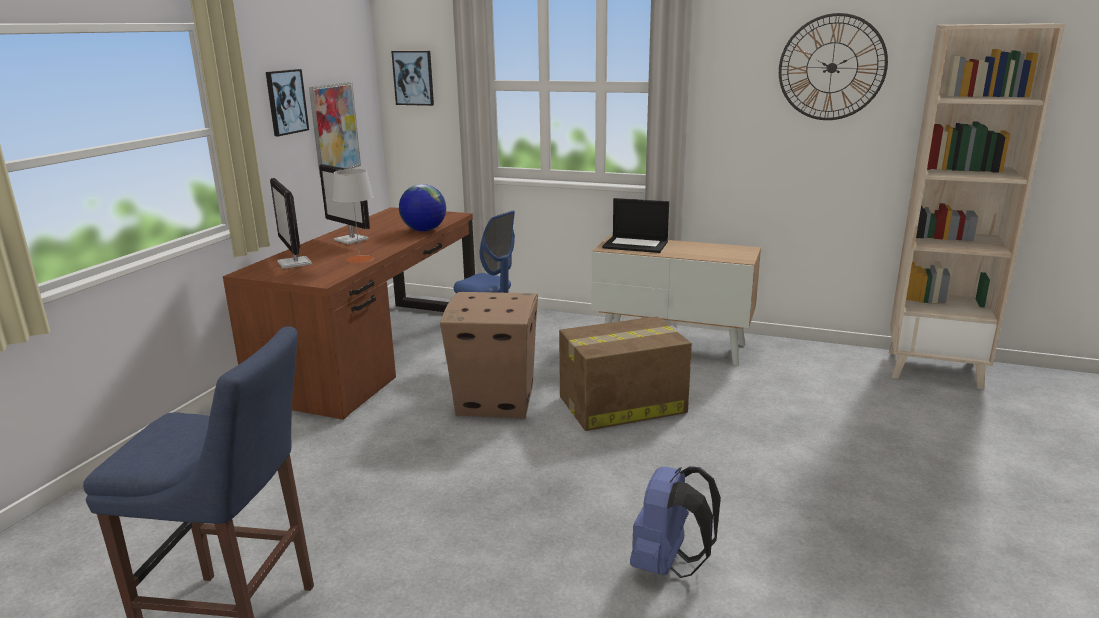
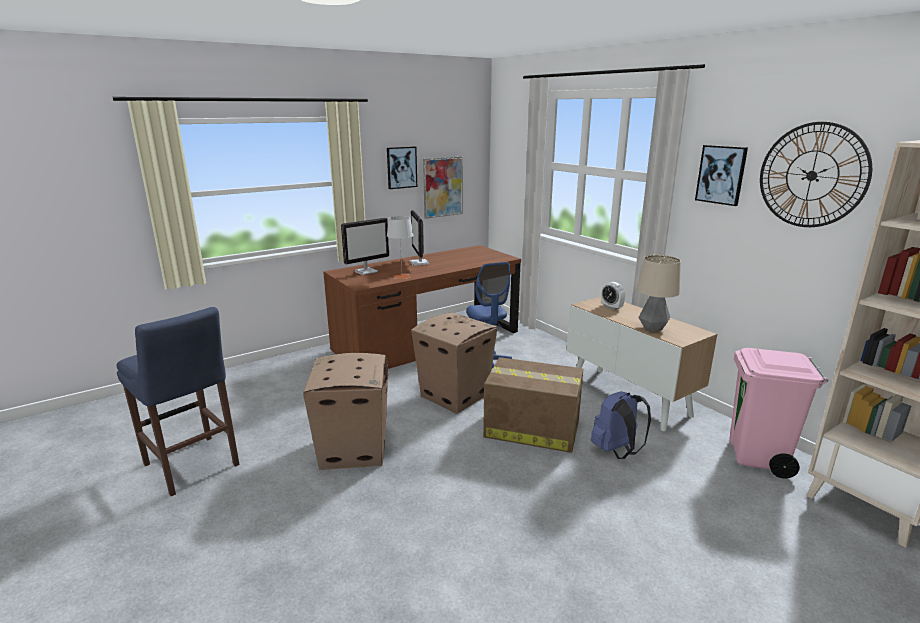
camera: 35 degrees right, 0 degrees up
monitor [270,178,312,269] -> monitor turned 135 degrees counterclockwise [341,218,389,275]
picture [391,51,434,106] -> picture moved to [695,145,748,206]
globe [399,184,446,231] -> none
laptop [602,198,669,253] -> alarm clock [601,282,625,310]
blue backpack [630,466,721,578] -> blue backpack moved to [591,391,651,459]
none -> cardboard box [303,353,388,470]
none -> table lamp [637,255,681,332]
none -> pink trash can [730,348,829,478]

